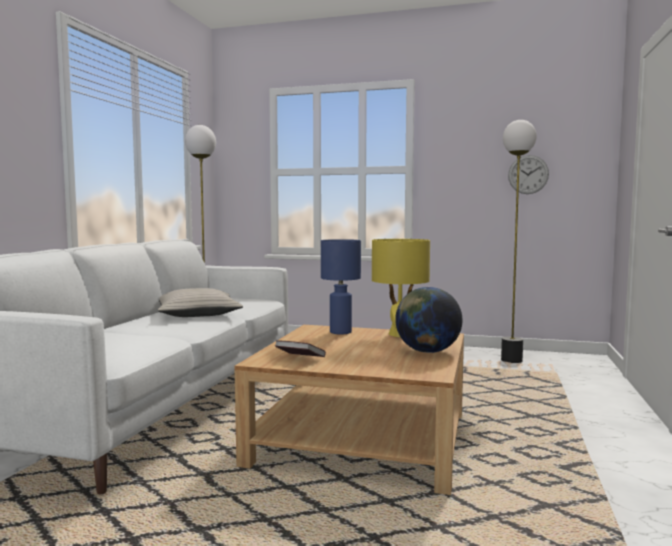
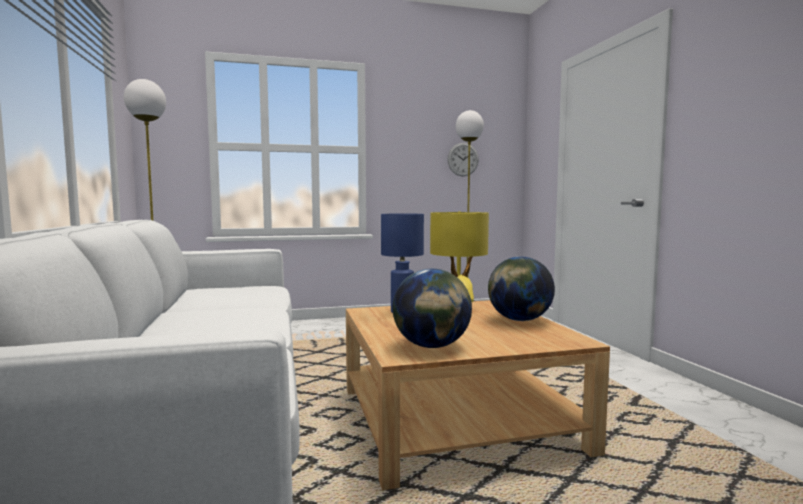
camera: 30 degrees left, 0 degrees up
beige pillow [158,288,243,317] -> none
book [275,340,326,357] -> globe [393,269,472,348]

